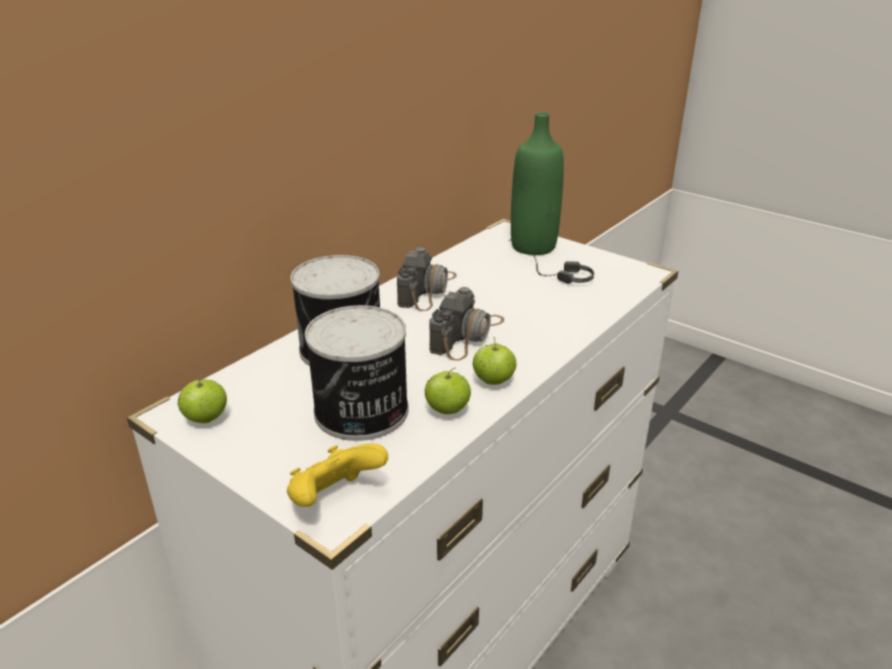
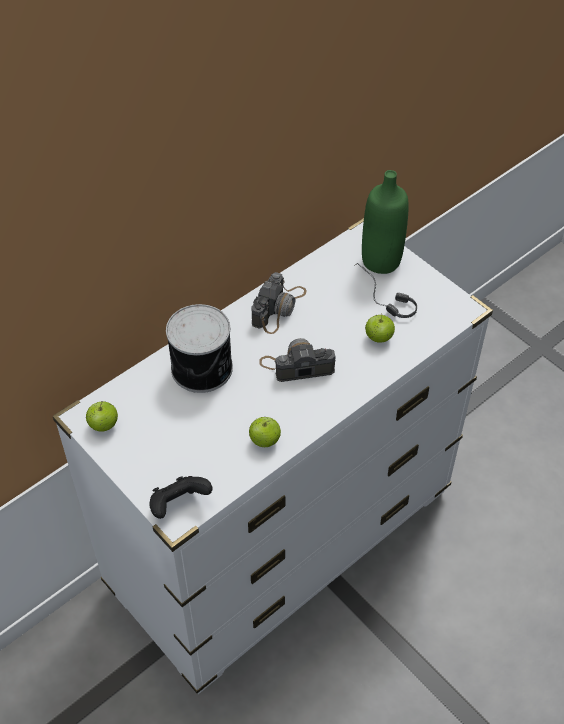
camera: 10 degrees right, 20 degrees up
yellow game controller [287,443,388,507] -> black game controller [149,476,212,519]
can [305,305,409,441] -> none
camera [429,287,504,361] -> camera turned 135 degrees counterclockwise [259,338,335,382]
apple [473,337,517,385] -> apple moved to [365,313,395,343]

